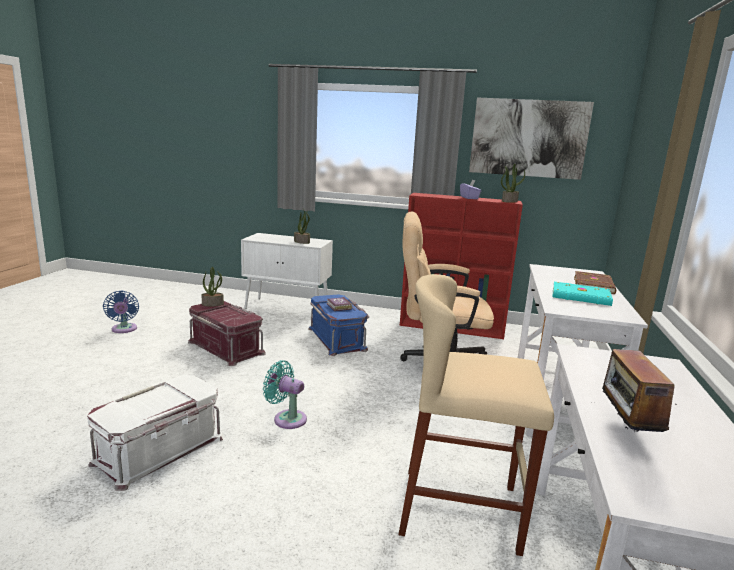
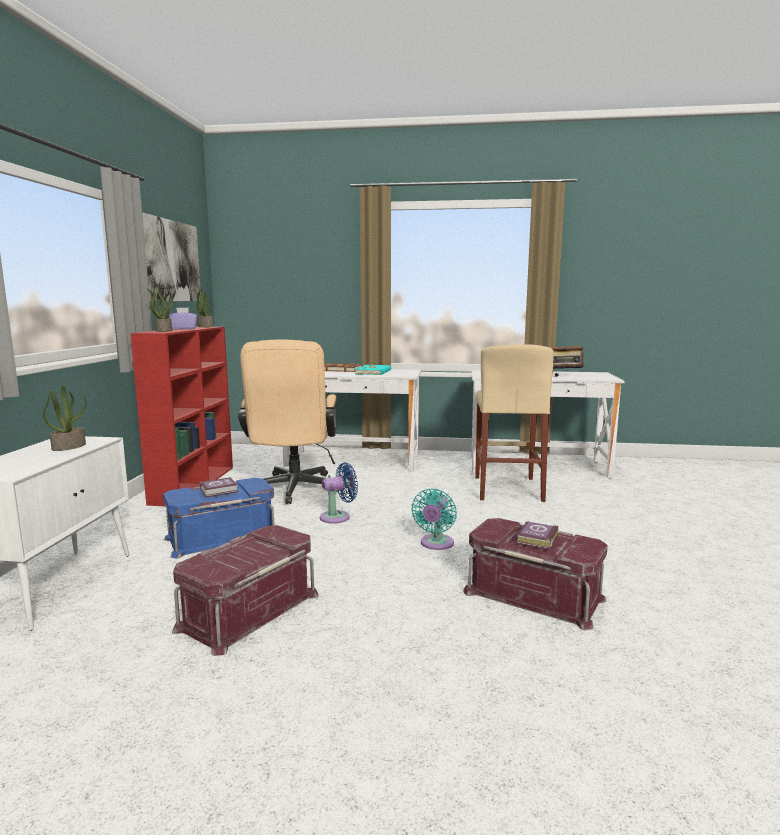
camera: 95 degrees left, 5 degrees down
white storage box [87,375,224,491] -> red storage box [463,518,608,630]
blue fan [103,291,139,333] -> blue fan moved to [320,462,358,524]
potted plant [201,267,224,306] -> potted plant moved to [147,285,173,332]
none -> book [516,521,558,550]

